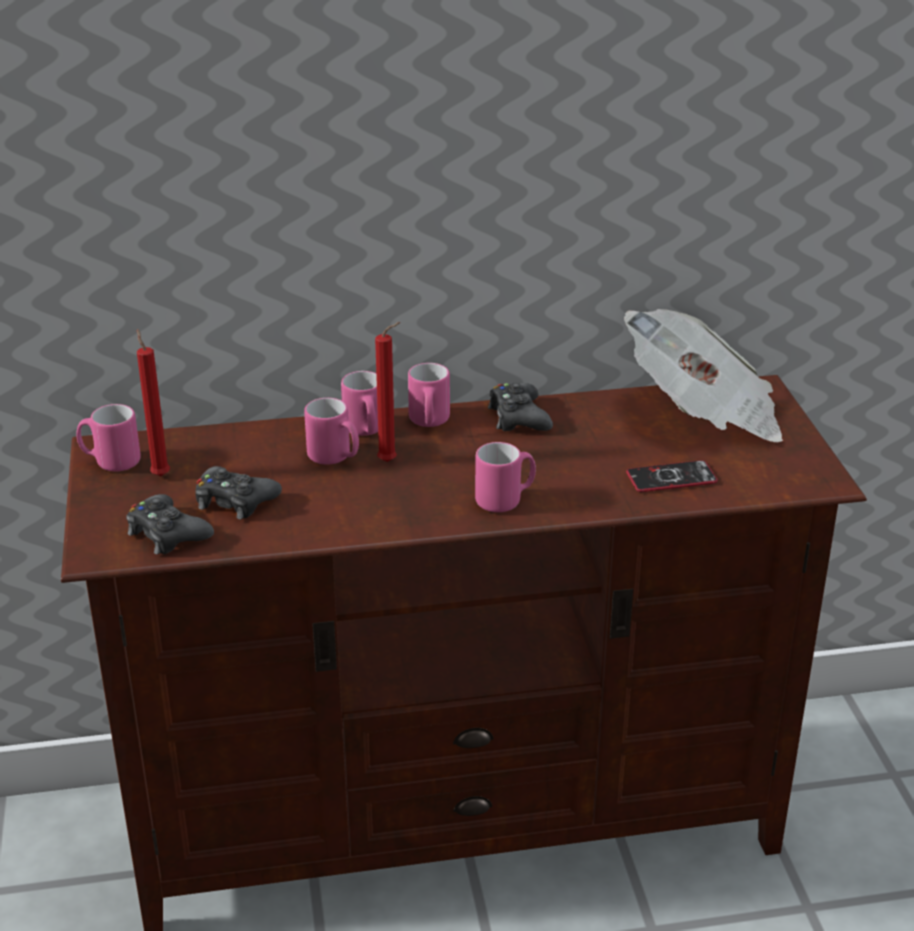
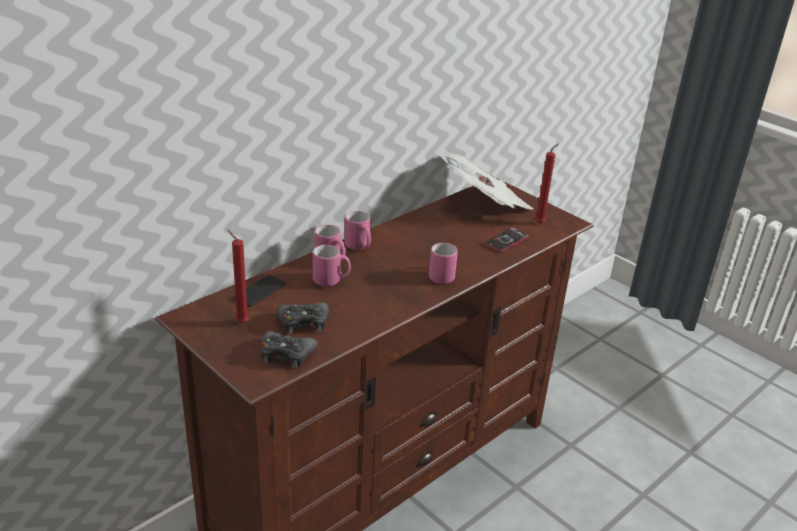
camera: 35 degrees left, 0 degrees up
pink mug [76,404,141,471] -> none
red candle [375,322,401,462] -> red candle moved to [535,143,559,223]
black game controller [488,383,553,431] -> none
none -> phone [233,275,285,307]

